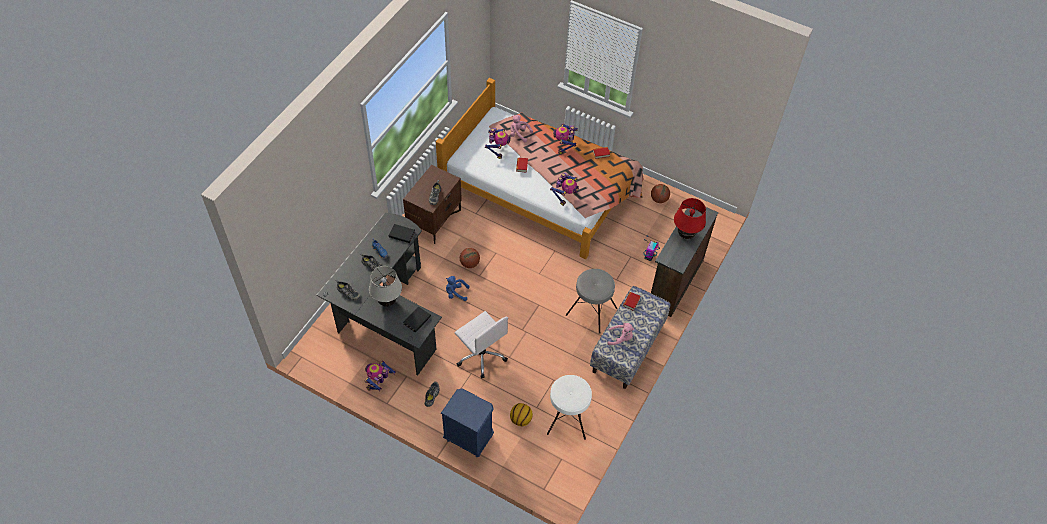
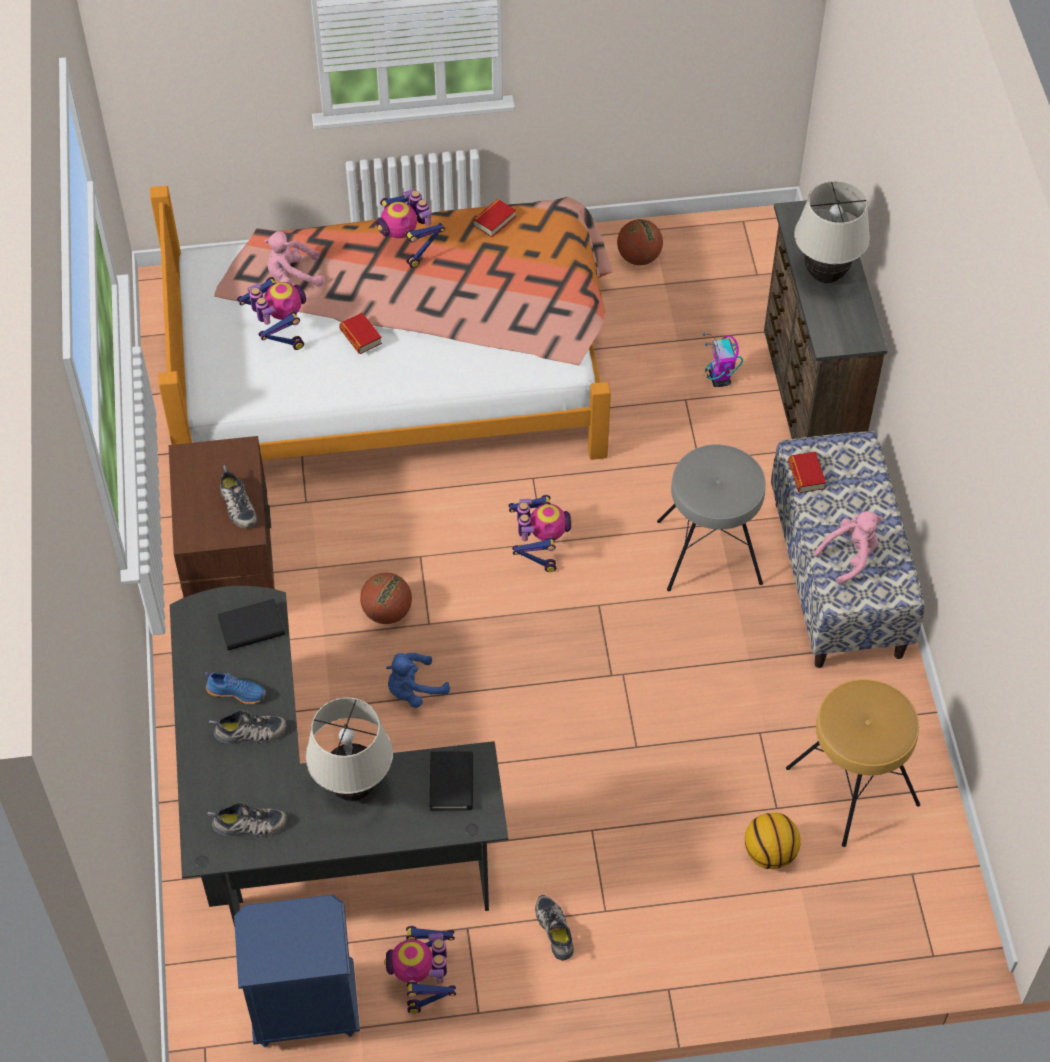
camera: 35 degrees left, 0 degrees up
blue nightstand [441,388,494,457] -> blue nightstand moved to [234,895,360,1048]
white office chair [455,311,508,379] -> none
white stool [547,375,592,440] -> brown stool [786,679,920,847]
toy robot [550,172,579,206] -> toy robot moved to [508,494,573,572]
red table lamp [674,198,706,239] -> beige table lamp [794,180,870,283]

